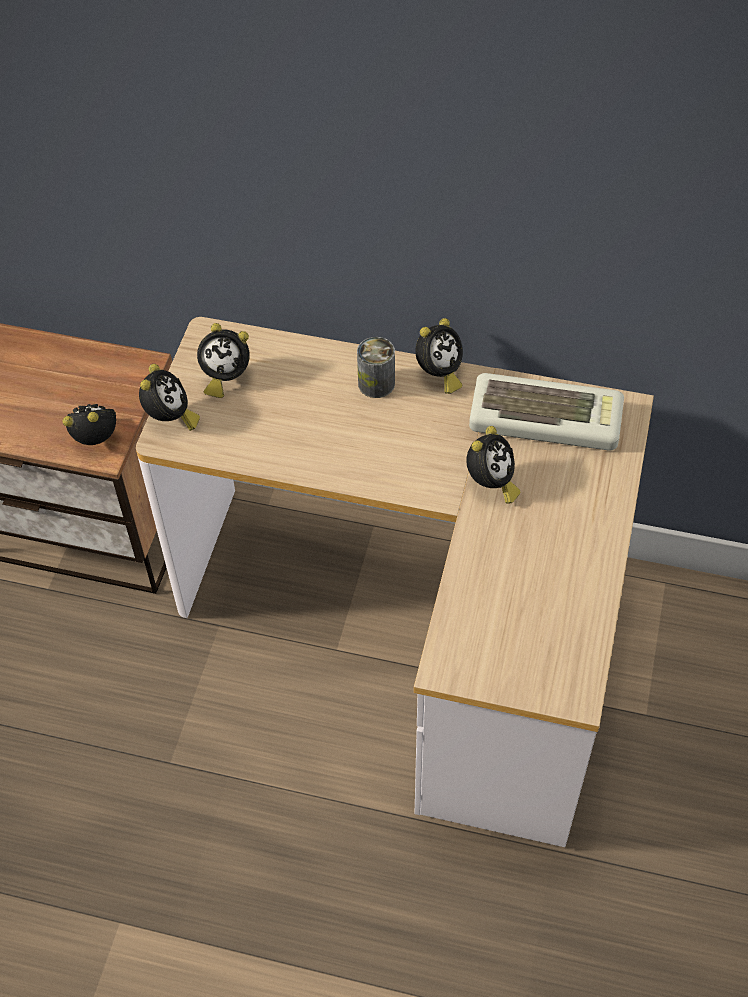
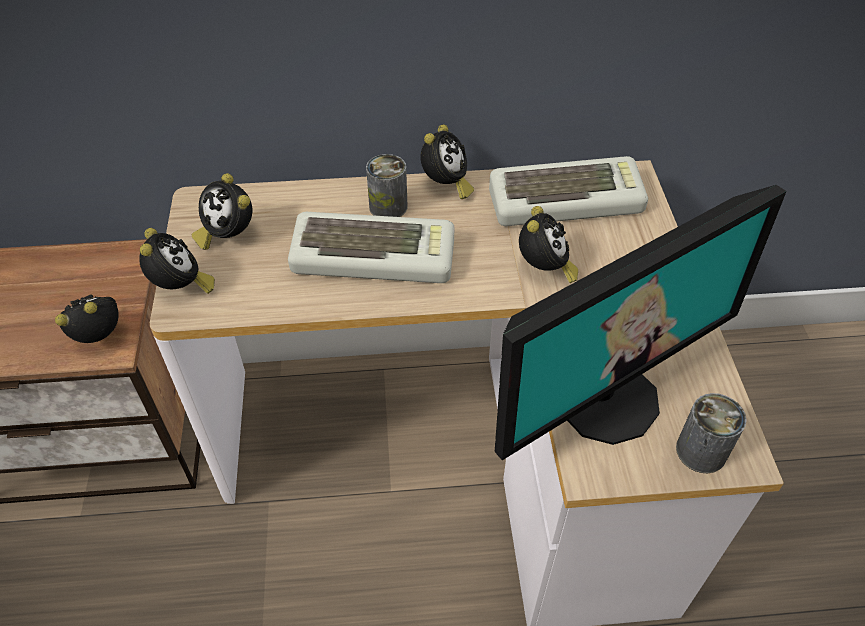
camera: 20 degrees left, 5 degrees down
alarm clock [197,323,250,398] -> alarm clock turned 60 degrees clockwise [192,173,252,250]
none -> keyboard [288,212,454,283]
none -> monitor [495,185,787,460]
none -> can [676,393,747,473]

